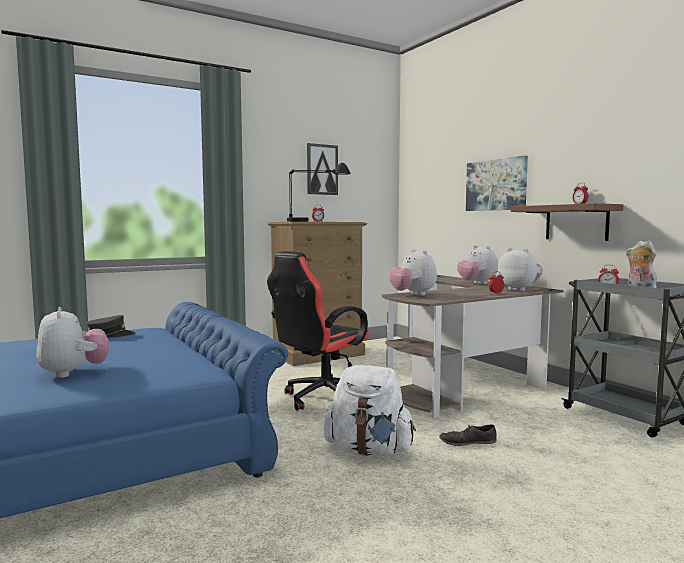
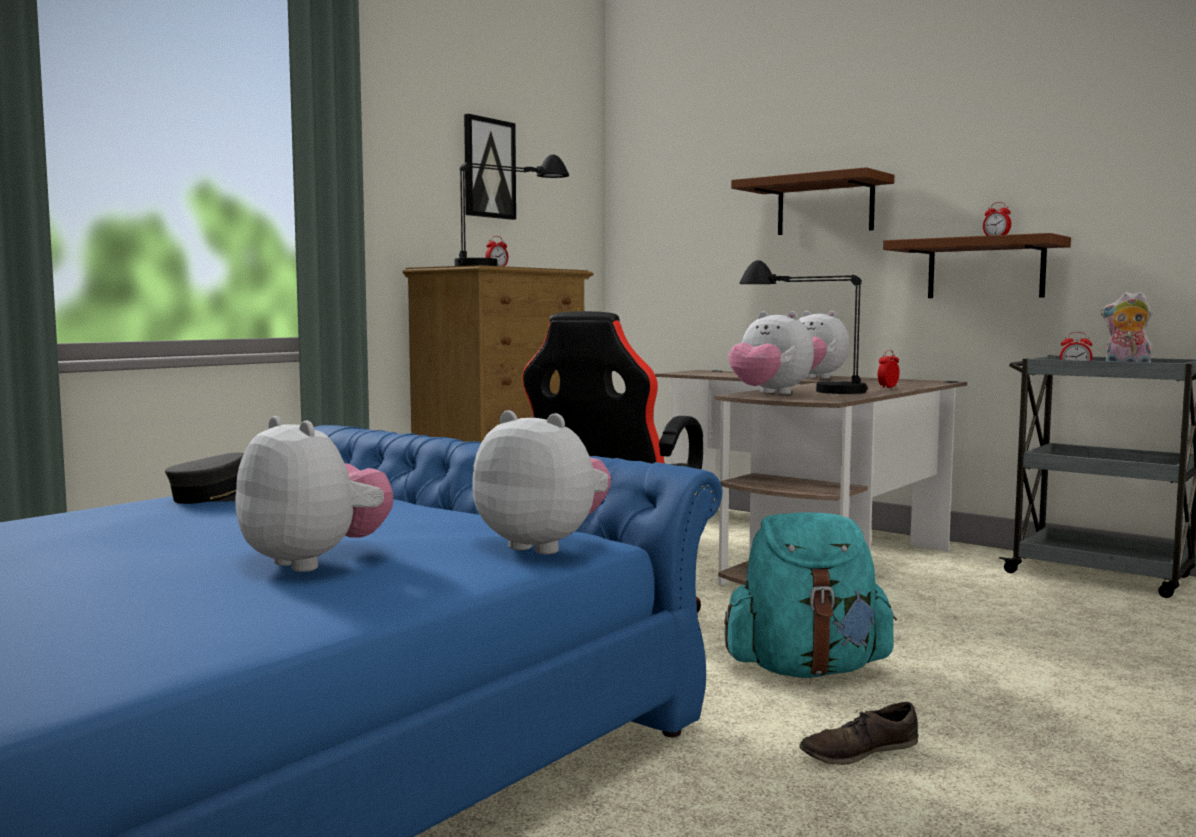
camera: 20 degrees left, 0 degrees up
white backpack [324,365,416,456] -> turquoise backpack [724,512,897,678]
brown shoe [439,424,497,446] -> brown shoe moved to [799,702,919,765]
picture [466,156,528,211] -> brown shelf [731,167,894,235]
plush toy [498,248,543,291] -> plush toy moved to [472,410,611,554]
none -> black table lamp [739,260,868,394]

